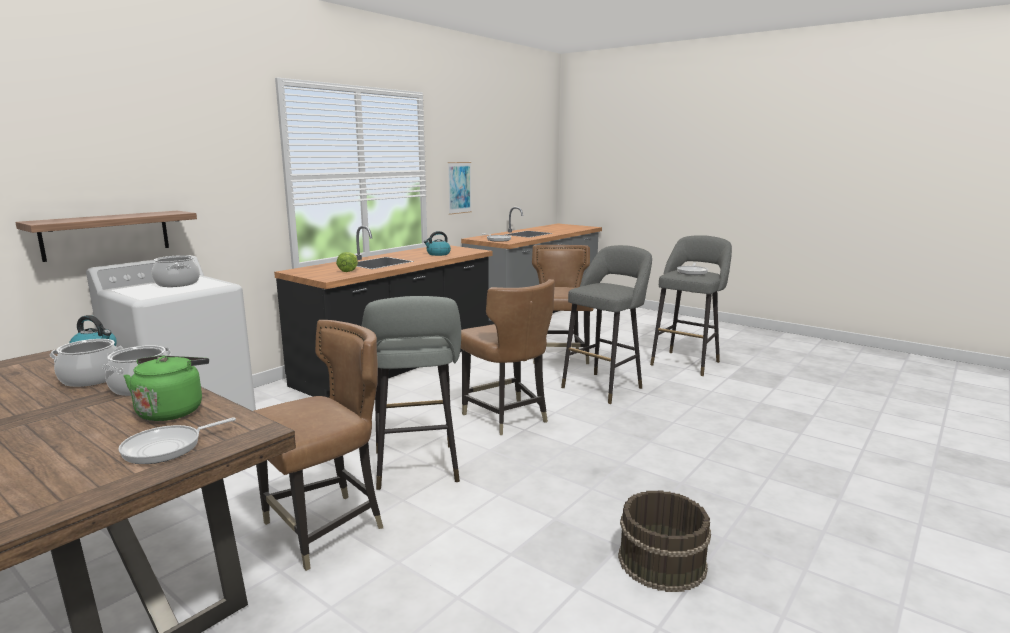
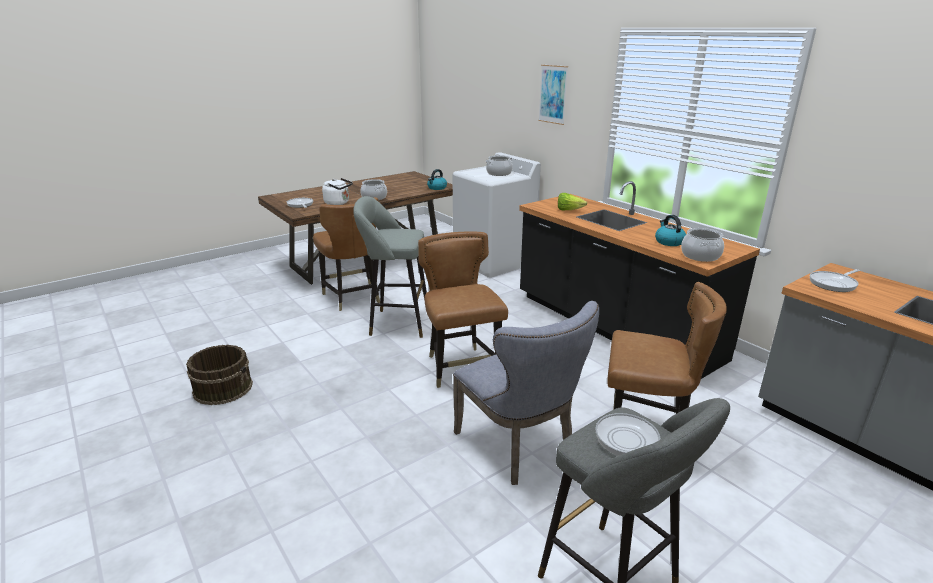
camera: 105 degrees right, 10 degrees up
shelf [15,211,197,262] -> none
cooking pot [50,339,124,387] -> cooking pot moved to [681,228,724,262]
green kettle [123,356,209,421] -> white kettle [322,178,353,205]
picture [448,162,472,215] -> picture moved to [538,65,568,125]
brown chair [461,279,555,435] -> brown chair turned 90 degrees clockwise [418,232,508,388]
grey stool [561,245,652,404] -> grey chair [453,301,599,485]

